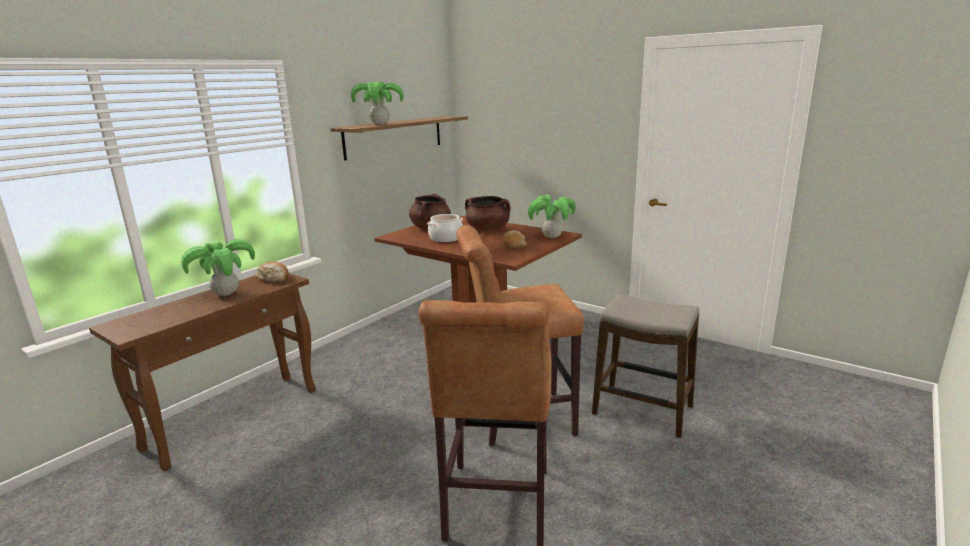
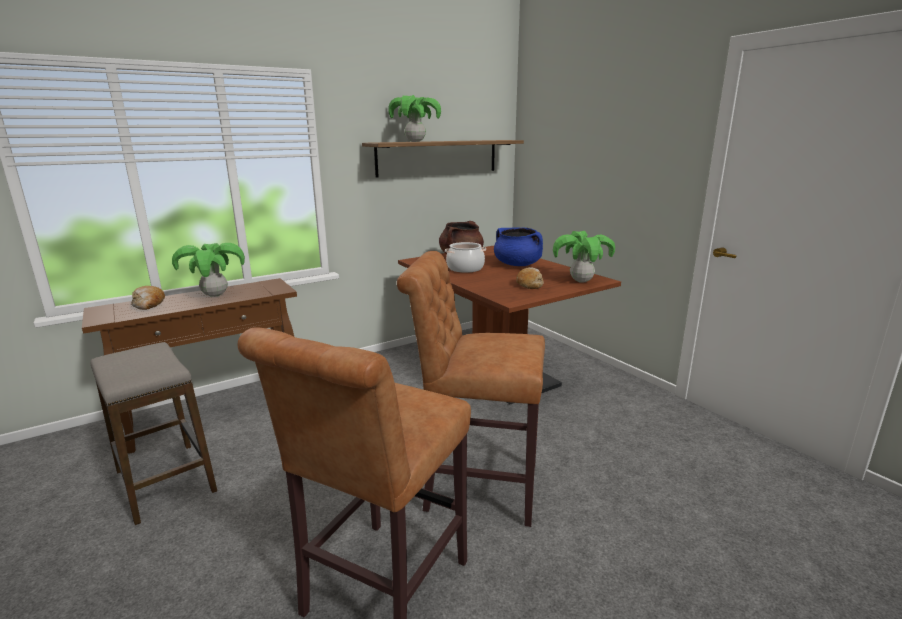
camera: 20 degrees right, 0 degrees up
bread [256,261,289,282] -> bread moved to [131,286,165,310]
brown cooking pot [465,196,510,231] -> blue cooking pot [494,228,543,266]
stool [592,294,700,438] -> stool moved to [90,342,217,525]

